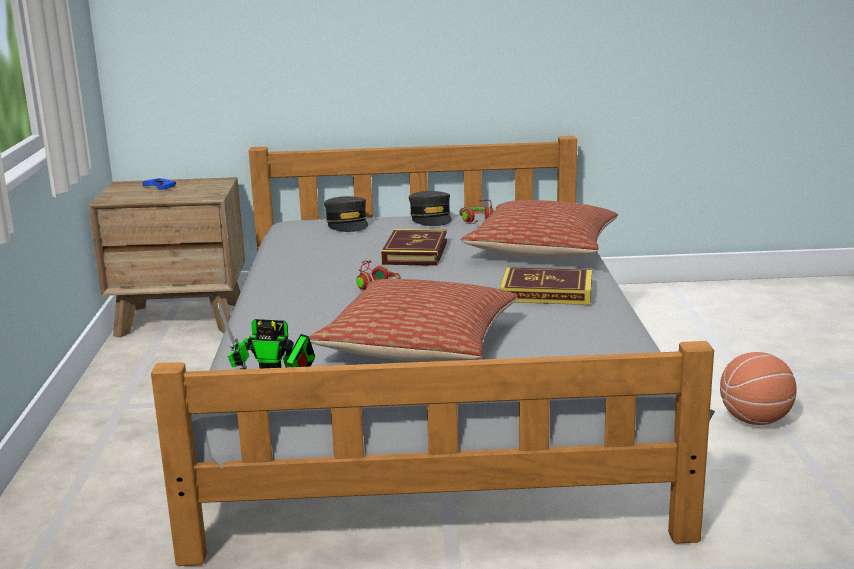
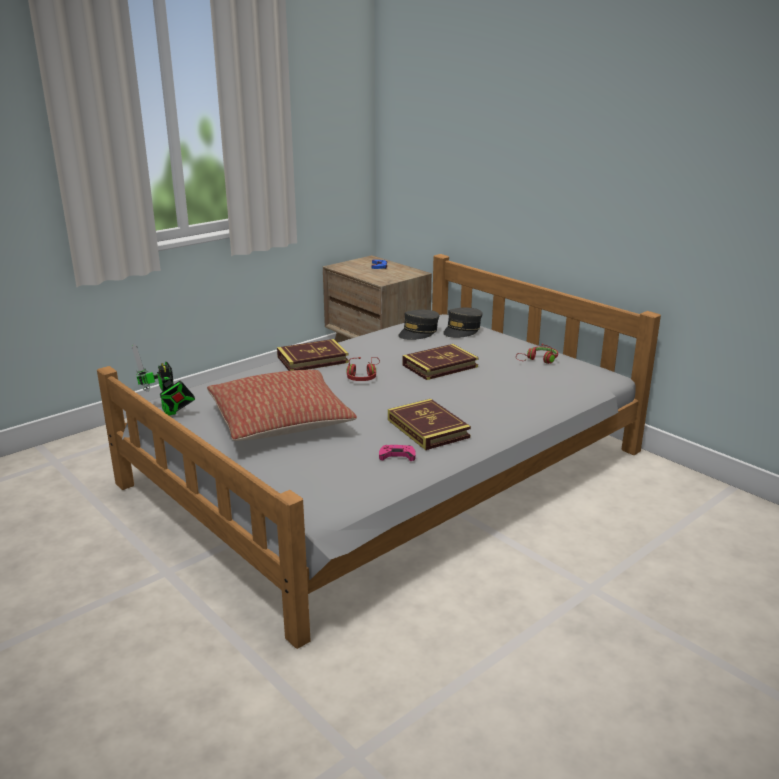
camera: 50 degrees right, 5 degrees up
grey cap [409,191,452,226] -> grey cap moved to [398,310,440,340]
pillow [461,200,618,258] -> none
basketball [720,352,797,425] -> none
none -> book [277,339,349,371]
none -> pink game controller [379,445,416,461]

